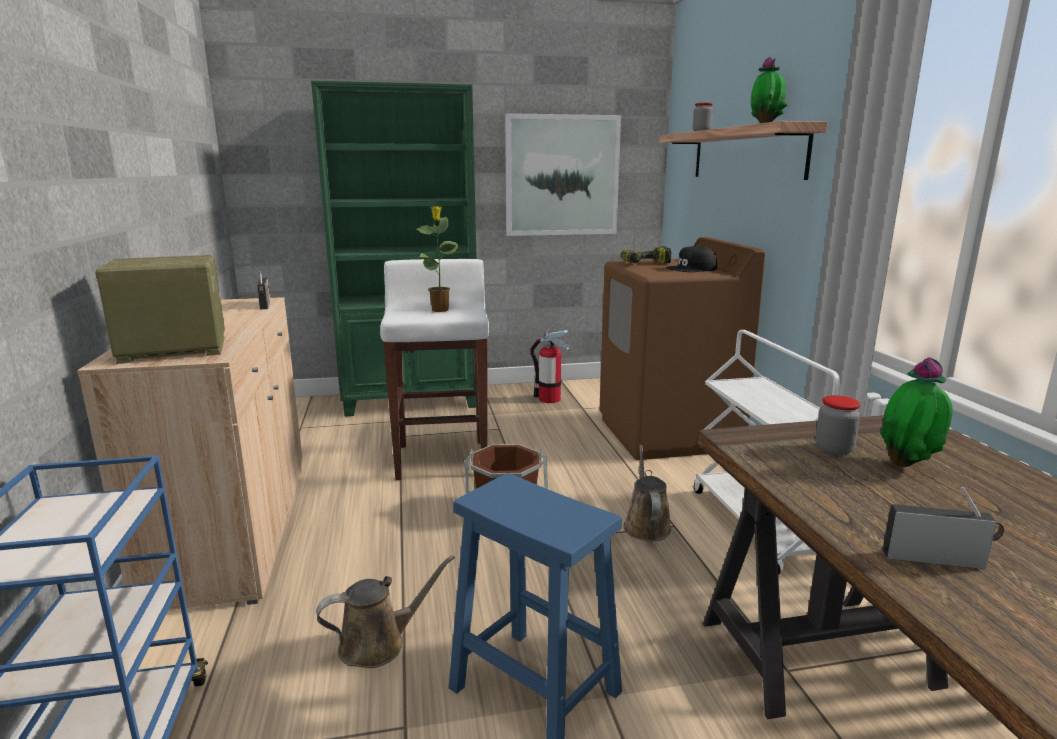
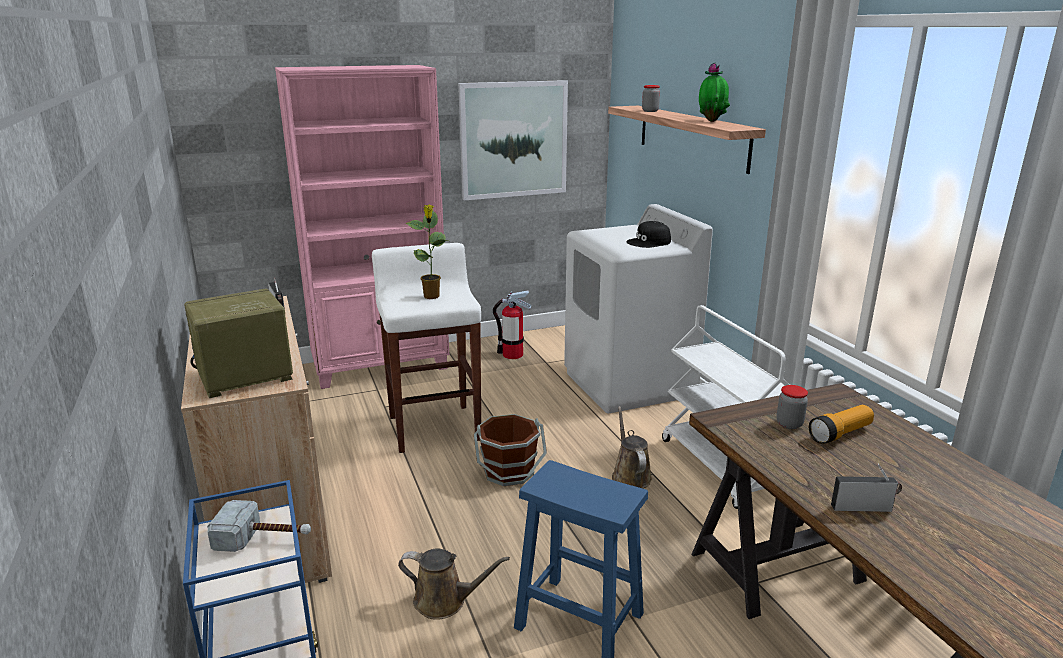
camera: 10 degrees left, 5 degrees up
green bookcase [311,81,477,417] -> pink bookcase [275,65,449,389]
brown watering can [316,555,455,668] -> brown watering can turned 45 degrees clockwise [398,548,510,620]
brown washing machine [599,237,765,460] -> white washing machine [564,204,713,413]
power drill [621,246,672,263] -> none
potted plant [880,357,952,467] -> flashlight [809,405,874,444]
none -> hammer [207,500,311,552]

